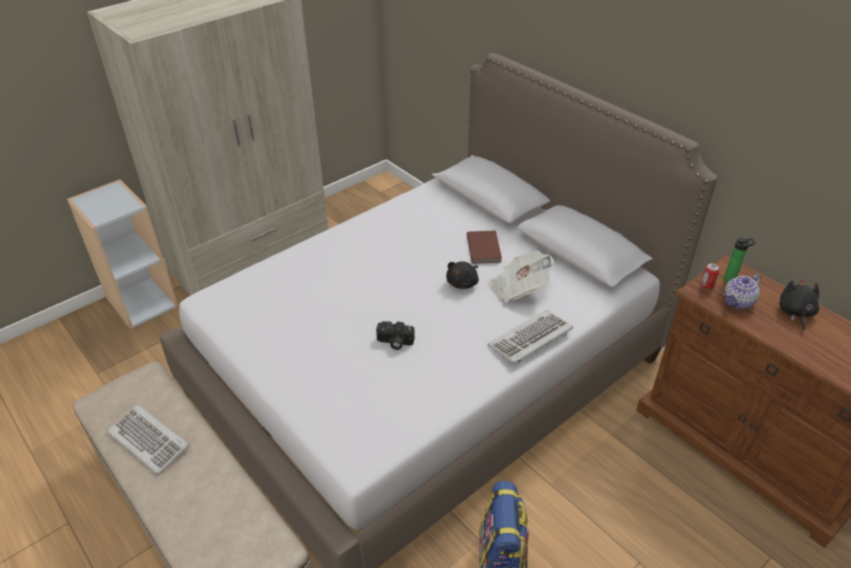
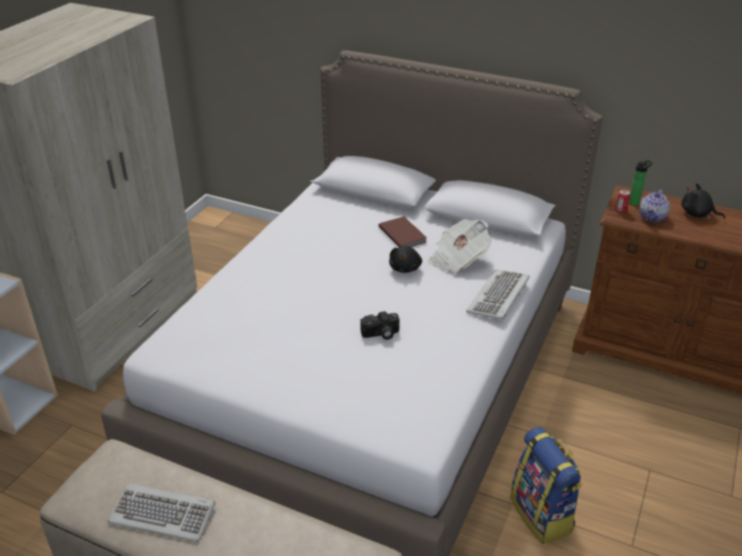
camera: 25 degrees left, 5 degrees down
black plush toy [779,278,819,331] -> black plush toy turned 45 degrees counterclockwise [681,183,725,219]

